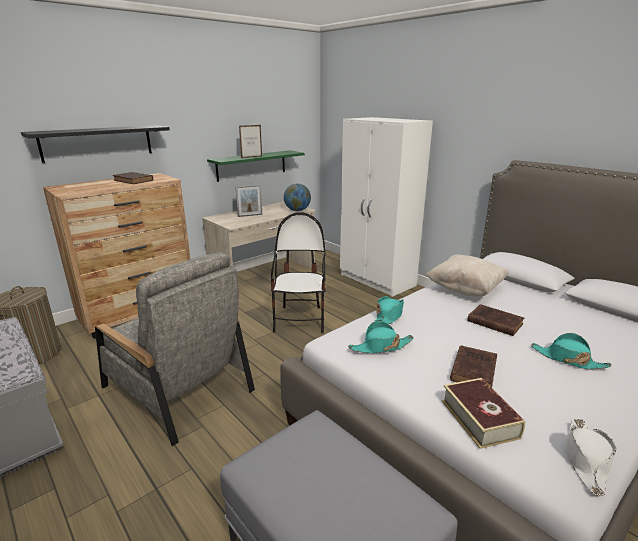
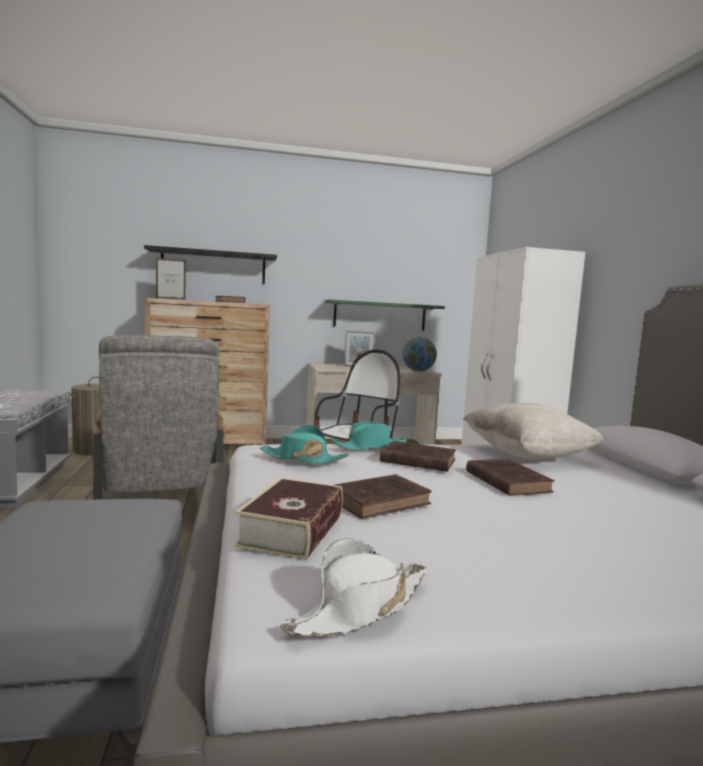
camera: 30 degrees right, 15 degrees down
picture frame [239,125,262,158] -> picture frame moved to [156,258,186,300]
turquoise hat [531,333,611,370] -> none
none -> brown book [380,441,456,472]

